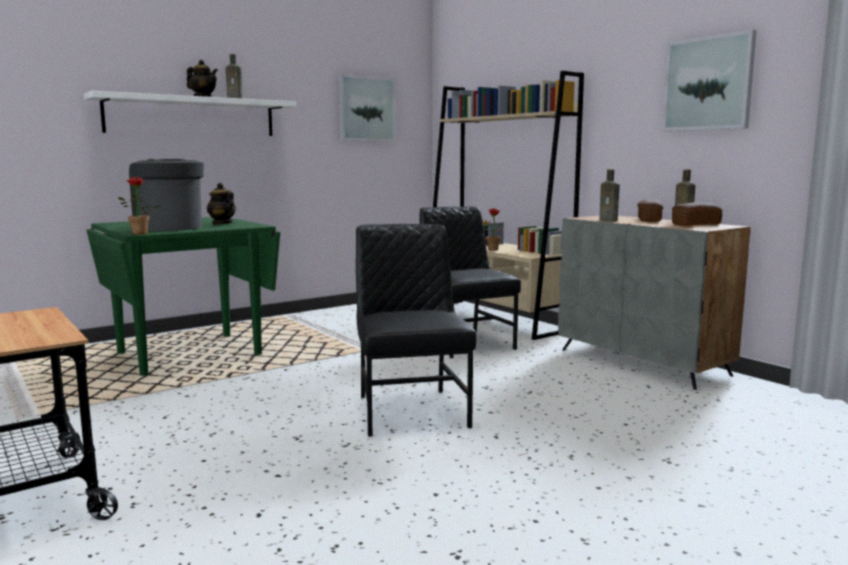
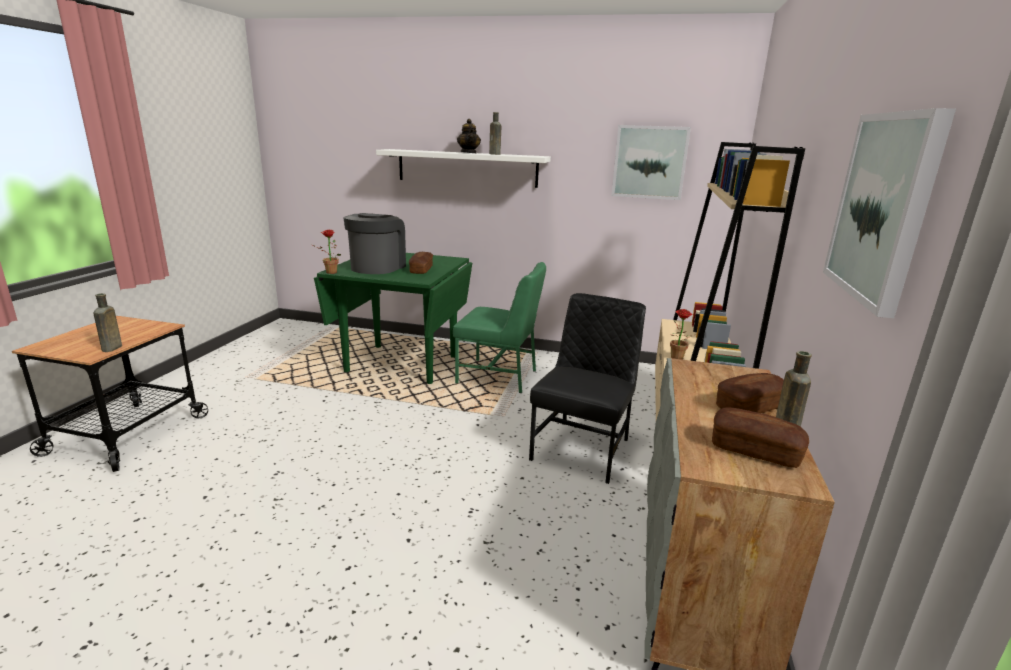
camera: 50 degrees right, 10 degrees up
teapot [207,183,236,224] -> bread [409,252,433,274]
black chair [356,224,476,437] -> none
brown bottle [599,169,619,221] -> brown bottle moved to [93,293,122,352]
none -> green chair [453,262,546,393]

